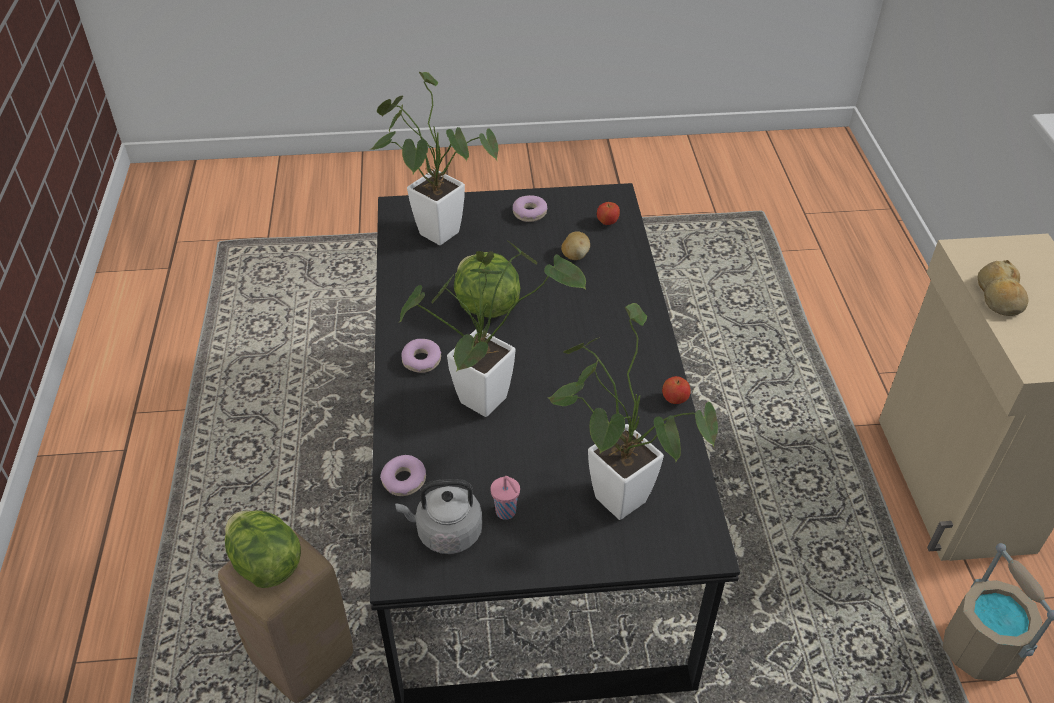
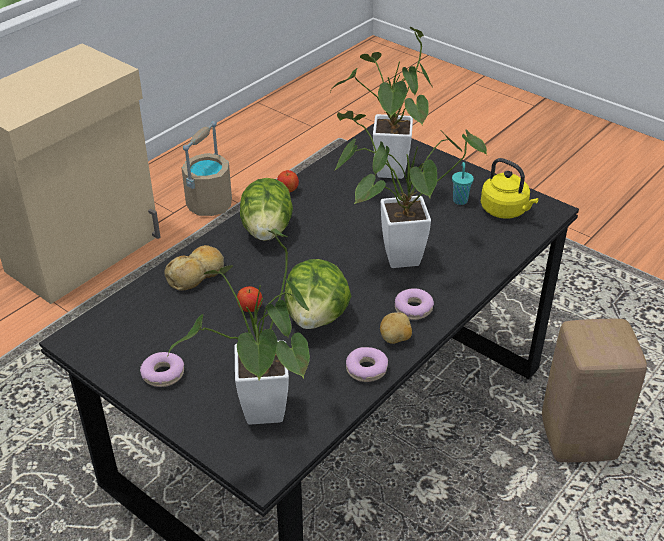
camera: 135 degrees left, 5 degrees down
lettuce [225,510,301,588] -> lettuce moved to [240,178,293,241]
donut [380,455,426,496] -> donut moved to [346,347,388,382]
grey kettle [395,479,483,554] -> yellow kettle [481,158,539,219]
pink cup [490,476,520,520] -> turquoise cup [452,162,474,205]
potato [561,231,590,260] -> potato moved to [380,312,412,344]
apple [597,202,620,225] -> apple moved to [237,286,262,312]
bread [978,260,1028,316] -> bread moved to [164,245,224,290]

